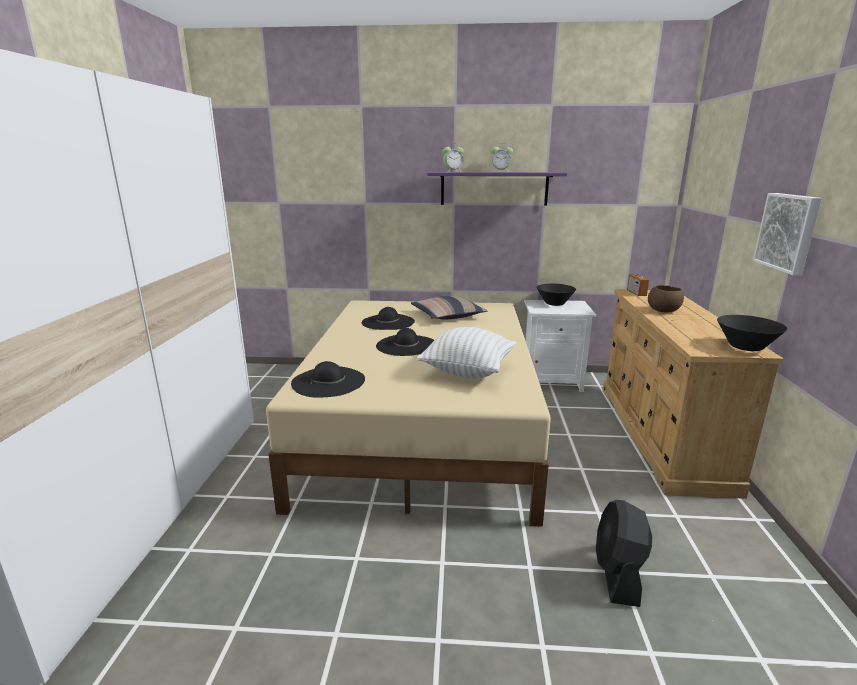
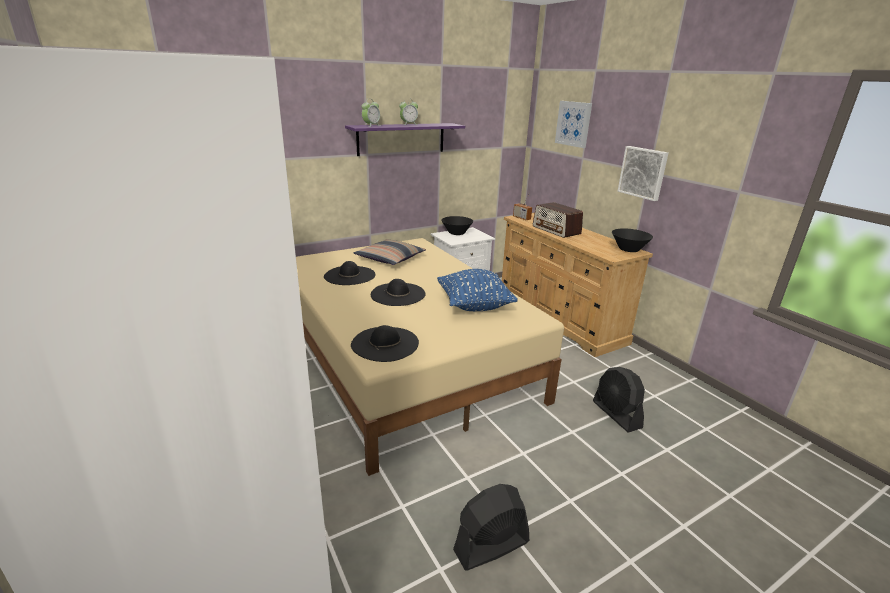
camera: 35 degrees left, 5 degrees up
white pillow [416,327,516,379] -> blue pillow [437,269,518,311]
brown bowl [648,285,684,313] -> radio [533,202,583,238]
none -> black fan [453,484,529,571]
none -> picture [555,101,592,148]

